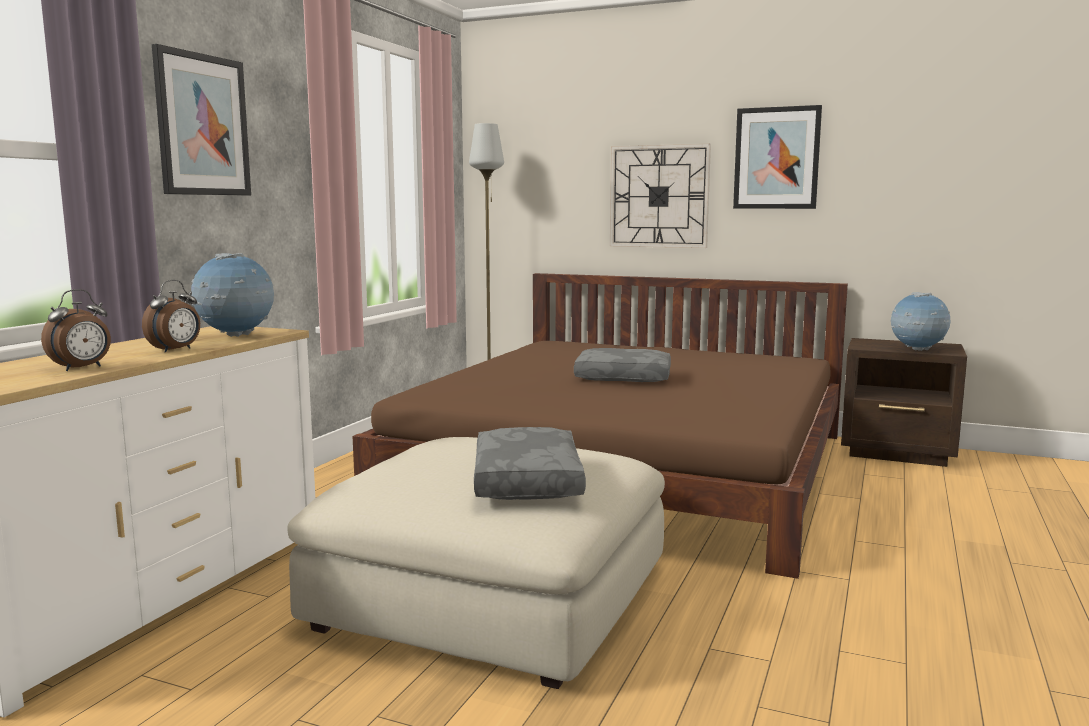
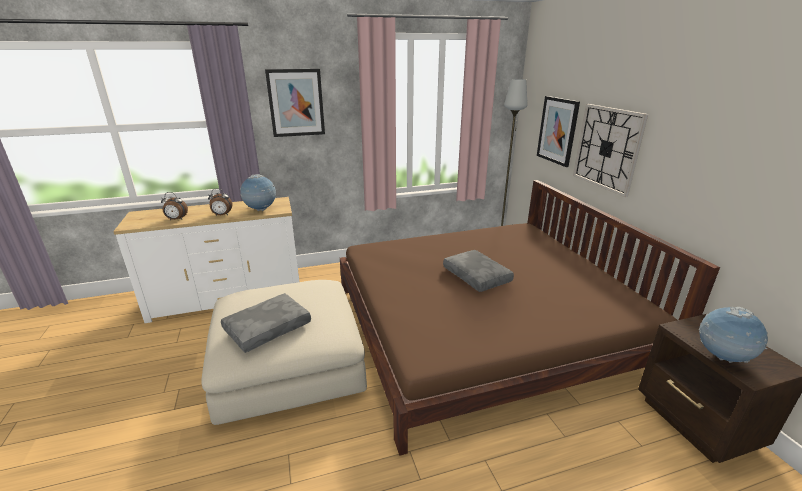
camera: 50 degrees right, 15 degrees up
picture [733,105,822,209] -> picture moved to [537,96,580,167]

